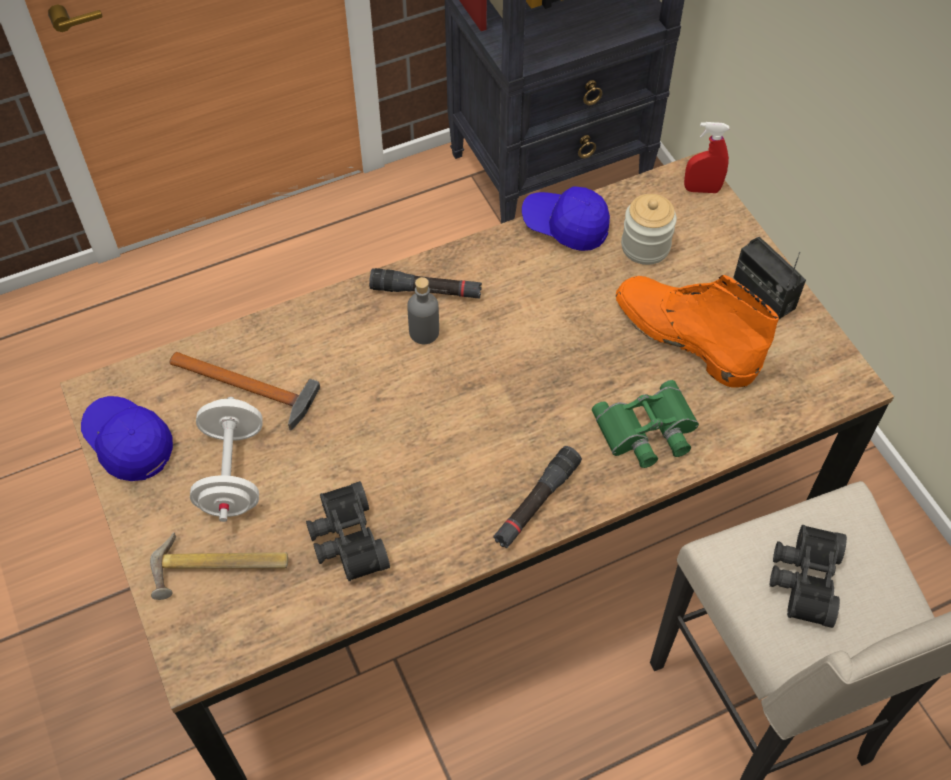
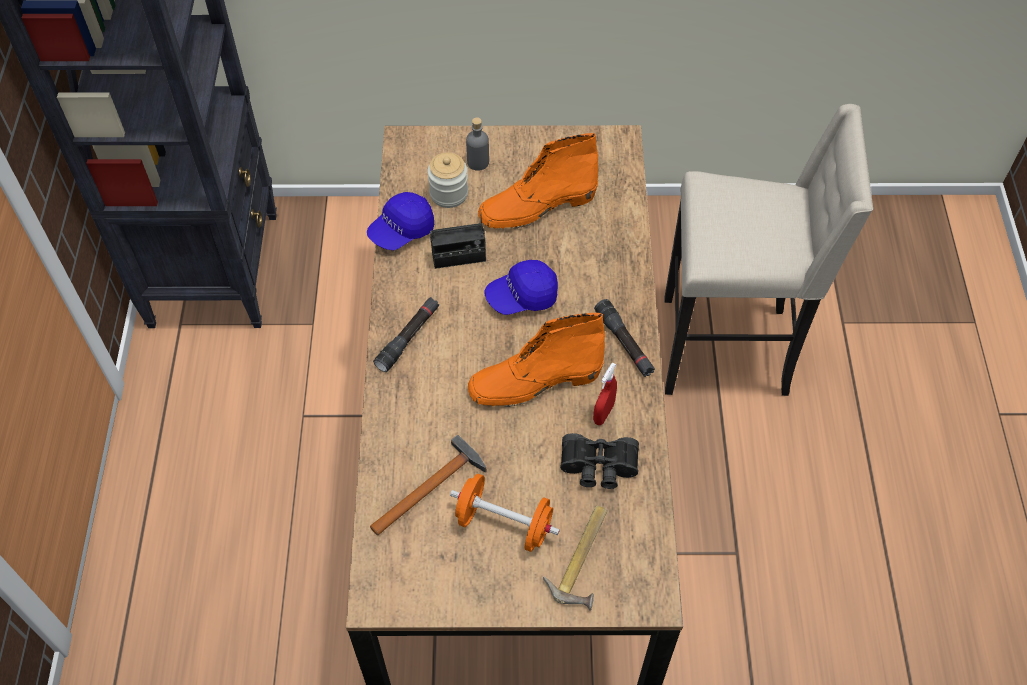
camera: 65 degrees left, 0 degrees up
blue cap [81,396,173,481] -> blue cap moved to [485,260,558,315]
white dumbbell [190,397,263,522] -> orange dumbbell [450,474,560,552]
grey bottle [407,277,439,344] -> grey bottle moved to [466,117,489,171]
green binoculars [592,380,699,468] -> none
red spray bottle [684,122,729,193] -> red spray bottle moved to [593,362,617,425]
radio [733,237,806,319] -> radio moved to [430,209,486,269]
black binoculars [770,525,847,628] -> none
none -> orange boot [468,313,605,407]

